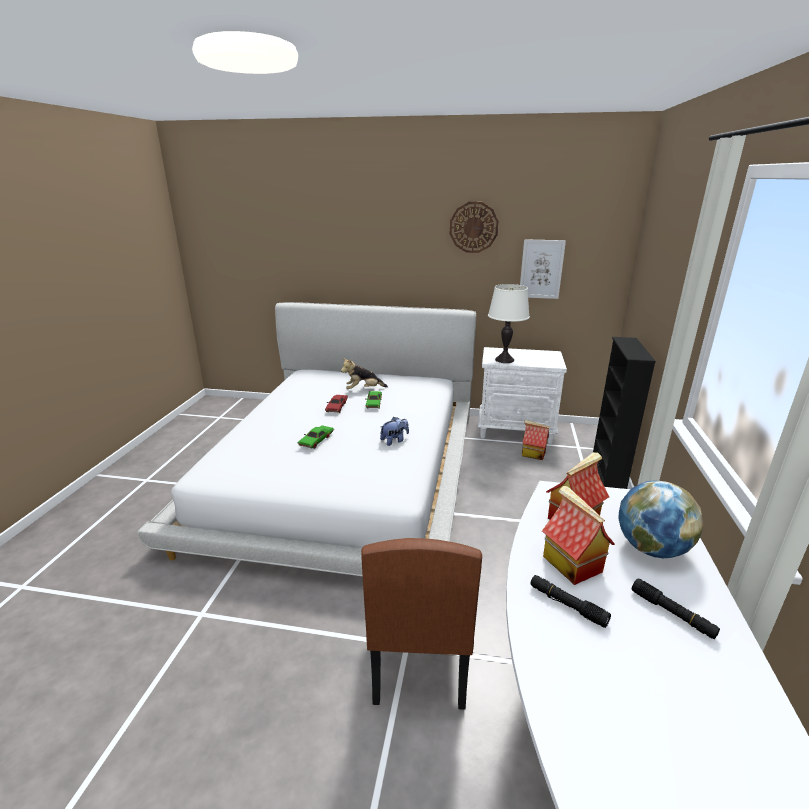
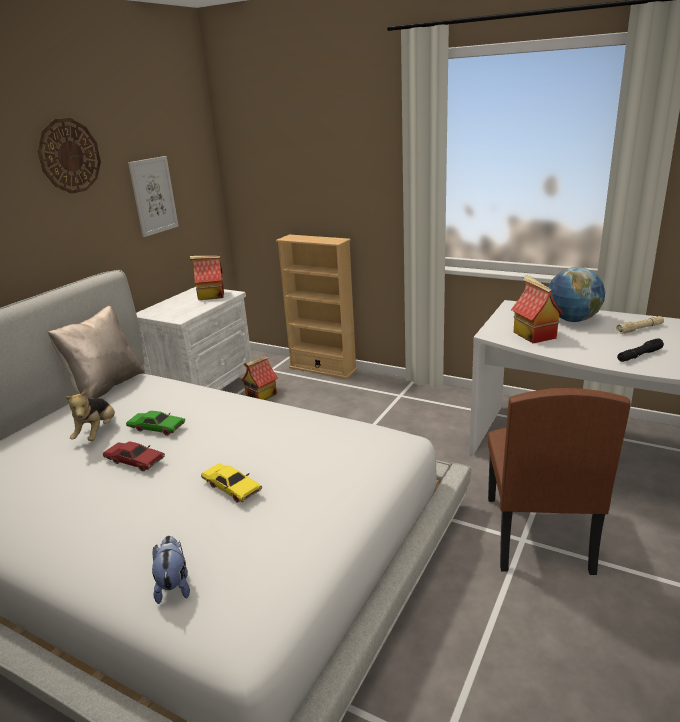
camera: 70 degrees left, 0 degrees up
green toy car [298,425,334,449] -> yellow toy car [201,463,262,503]
brown chair [361,538,482,710] -> brown chair turned 75 degrees clockwise [488,388,631,575]
plush toy [380,417,409,446] -> plush toy moved to [152,536,190,604]
white table lamp [488,284,530,363] -> none
toy house [542,486,615,585] -> toy house moved to [190,256,224,300]
black bookcase [593,337,656,489] -> beige bookcase [276,235,357,379]
black flashlight [632,578,720,639] -> beige flashlight [616,316,664,334]
none -> beige pillow [47,305,145,398]

